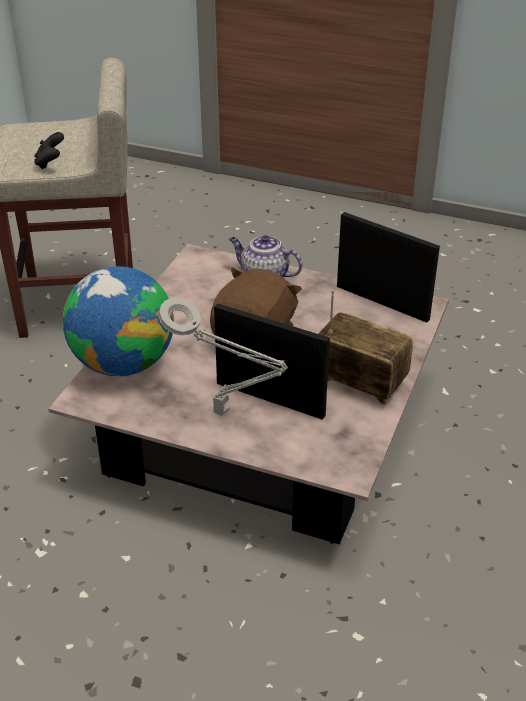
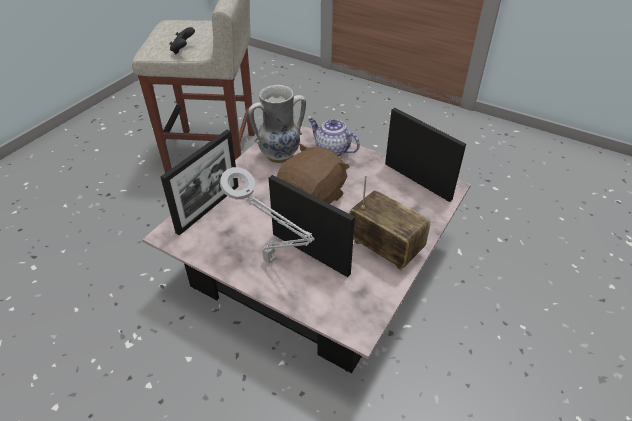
camera: 10 degrees right, 5 degrees up
globe [63,266,174,376] -> picture frame [160,130,239,235]
none -> vase [248,85,306,163]

